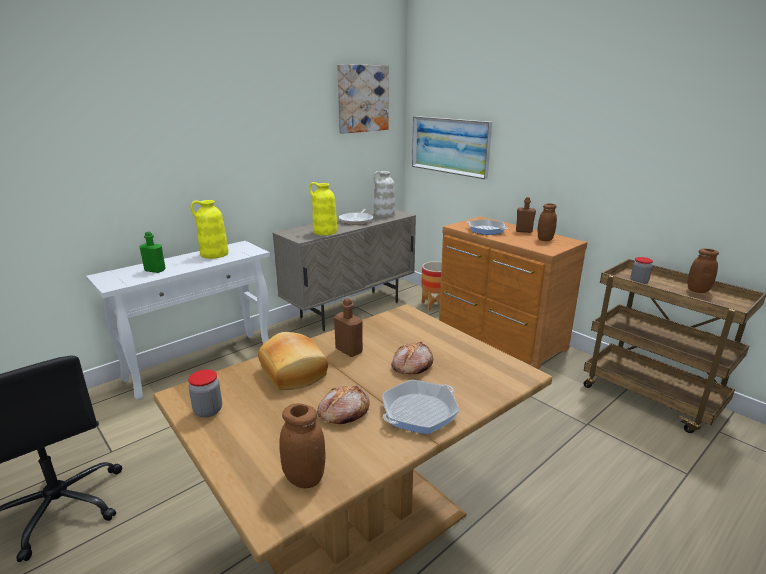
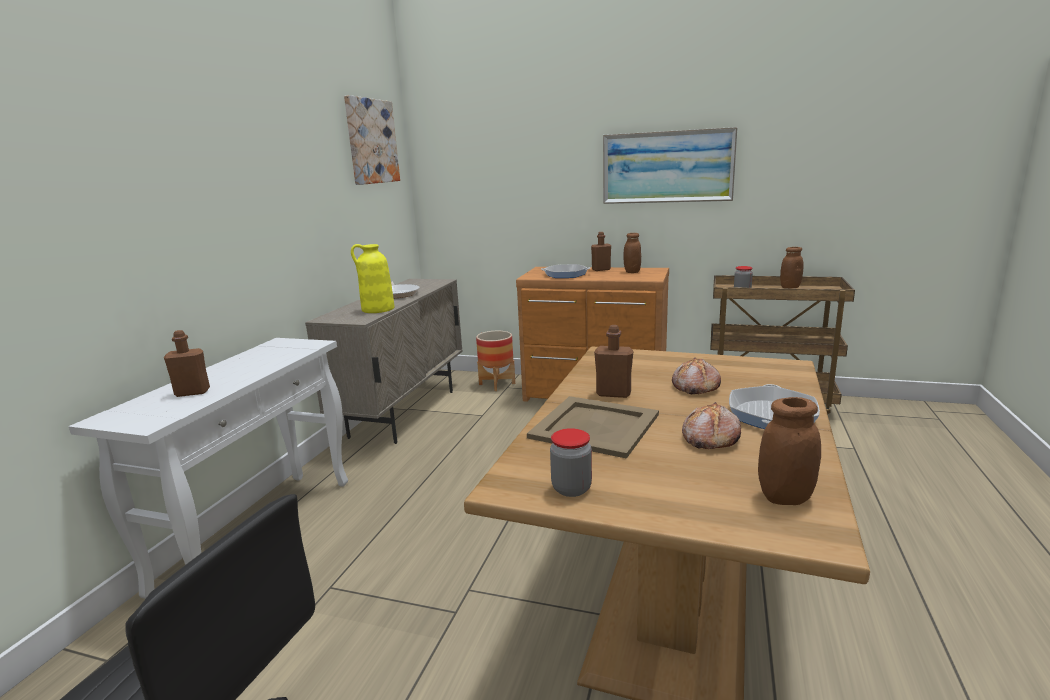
camera: 30 degrees left, 5 degrees down
green bottle [140,232,166,273] -> brown bottle [164,330,210,397]
yellow vase [190,200,229,259] -> none
bread [258,332,328,390] -> beige tray [527,396,659,459]
white vase [373,171,395,218] -> none
picture [412,116,492,179] -> picture moved to [603,127,737,204]

